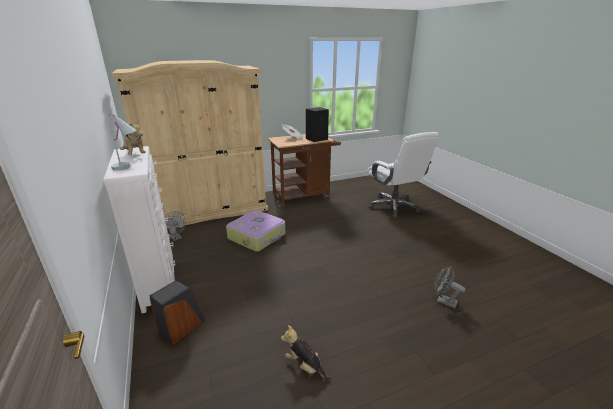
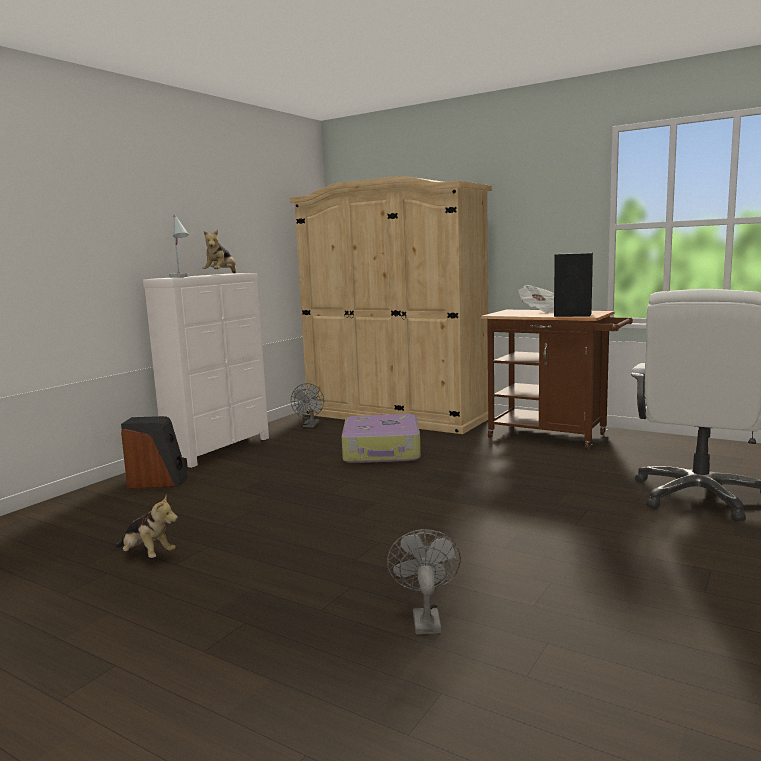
camera: 55 degrees right, 15 degrees down
plush toy [281,325,331,381] -> plush toy turned 120 degrees clockwise [115,495,178,558]

